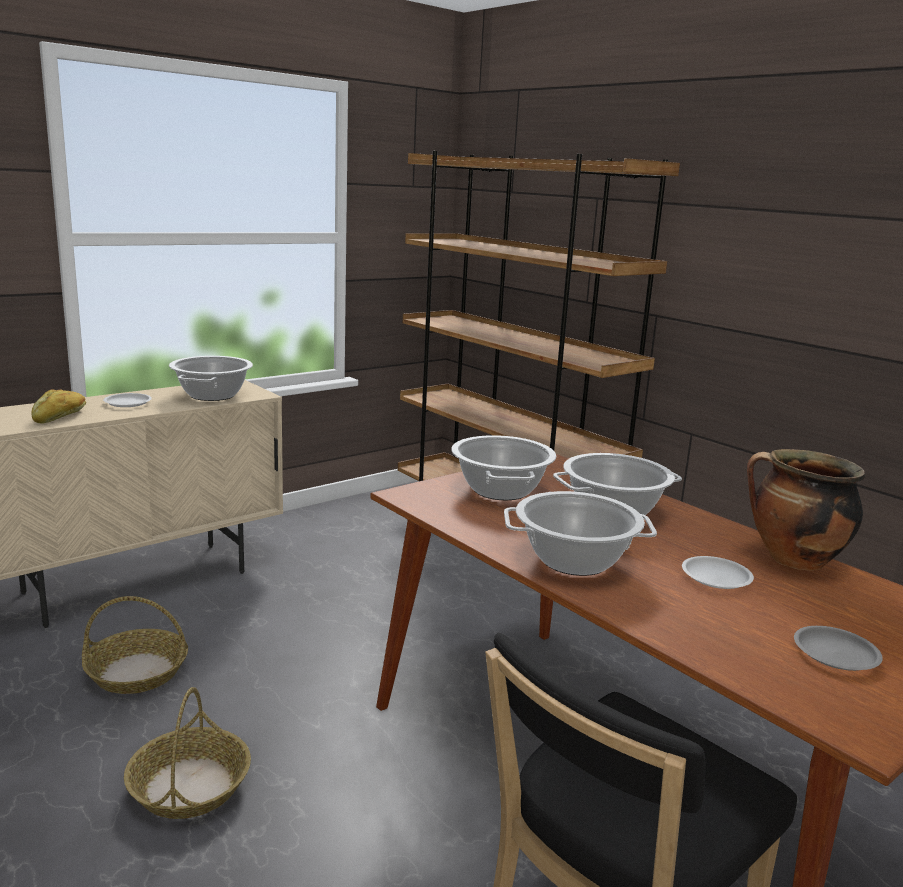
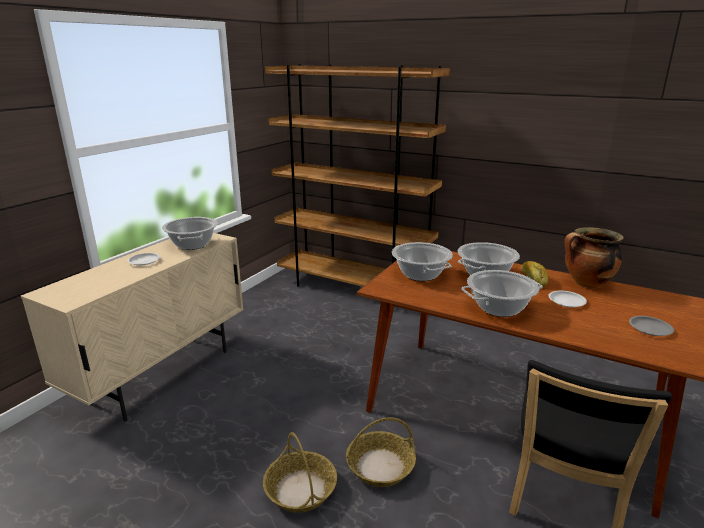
camera: 20 degrees left, 5 degrees up
bread [31,389,86,424] -> bread moved to [521,261,548,287]
basket [82,596,188,694] -> basket moved to [346,417,416,487]

